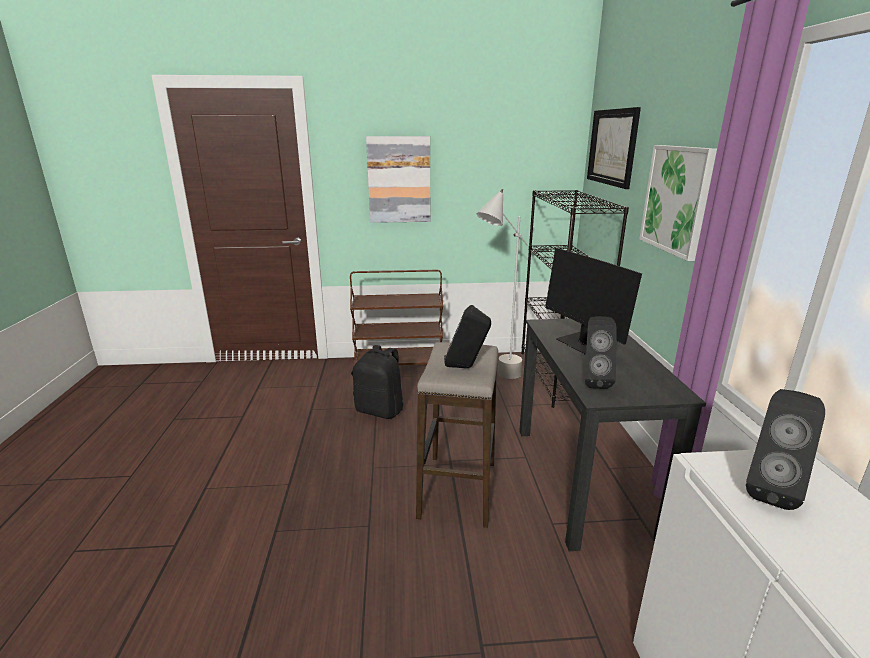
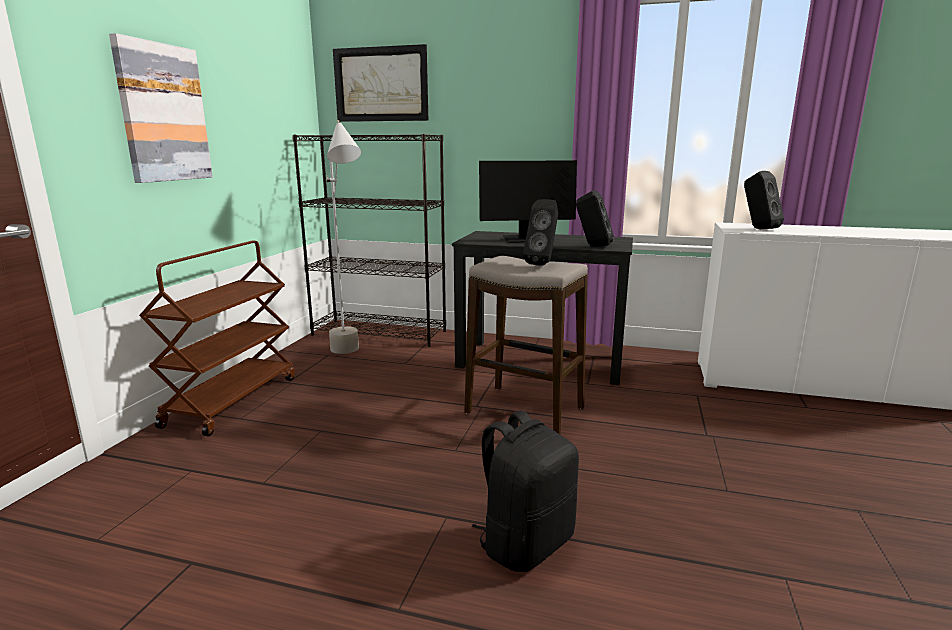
camera: 70 degrees left, 5 degrees down
black backpack [353,345,404,419] -> black backpack moved to [472,410,579,572]
picture [639,145,717,261] -> none

